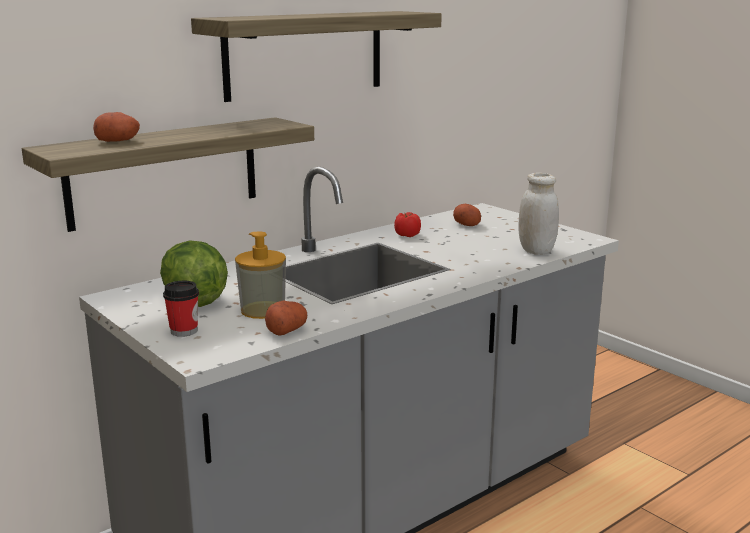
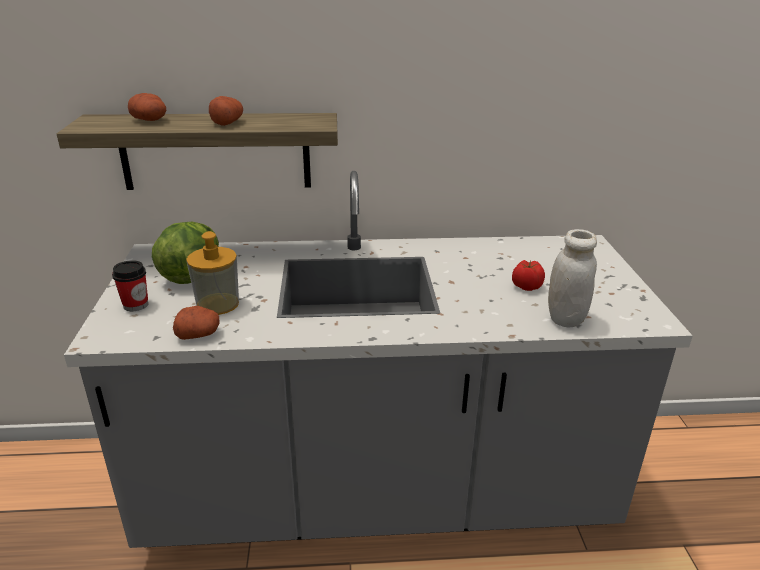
camera: 35 degrees right, 10 degrees up
shelf [191,11,442,102] -> none
tomato [394,212,421,237] -> tomato moved to [512,260,545,291]
potato [453,204,481,226] -> potato moved to [209,96,243,126]

